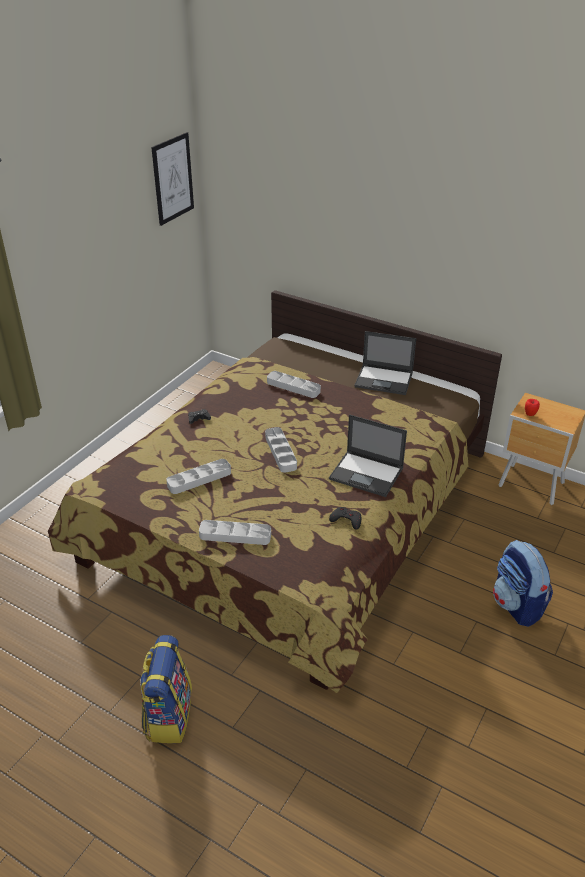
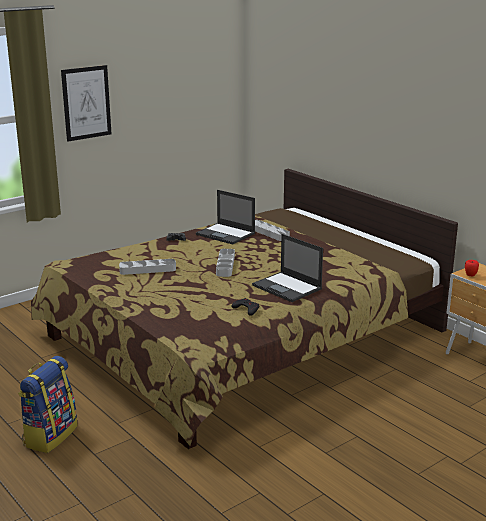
camera: 20 degrees right, 15 degrees down
picture [151,132,194,226] -> picture moved to [61,65,111,142]
grey tray [199,520,271,545] -> none
laptop [354,331,416,395] -> laptop moved to [196,190,255,244]
backpack [493,540,553,627] -> none

